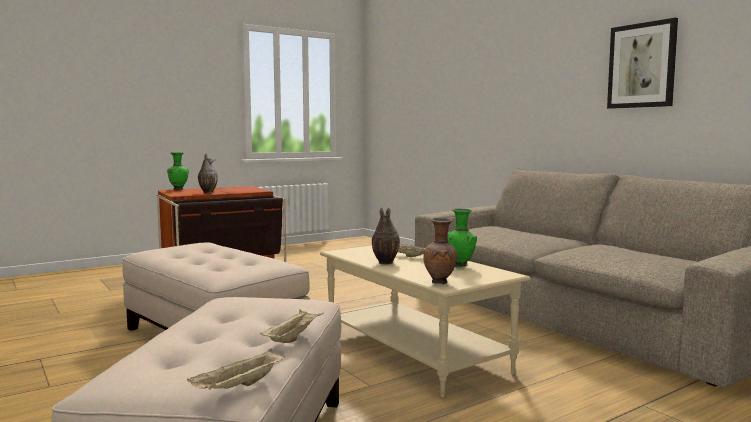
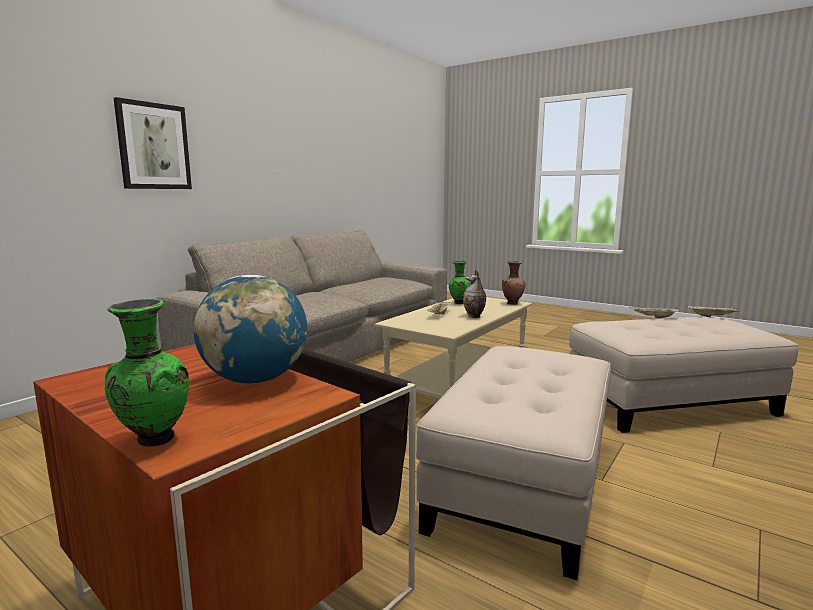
camera: 110 degrees left, 5 degrees up
vase [198,153,218,193] -> globe [193,275,307,384]
picture [607,18,678,109] -> picture moved to [114,97,192,189]

